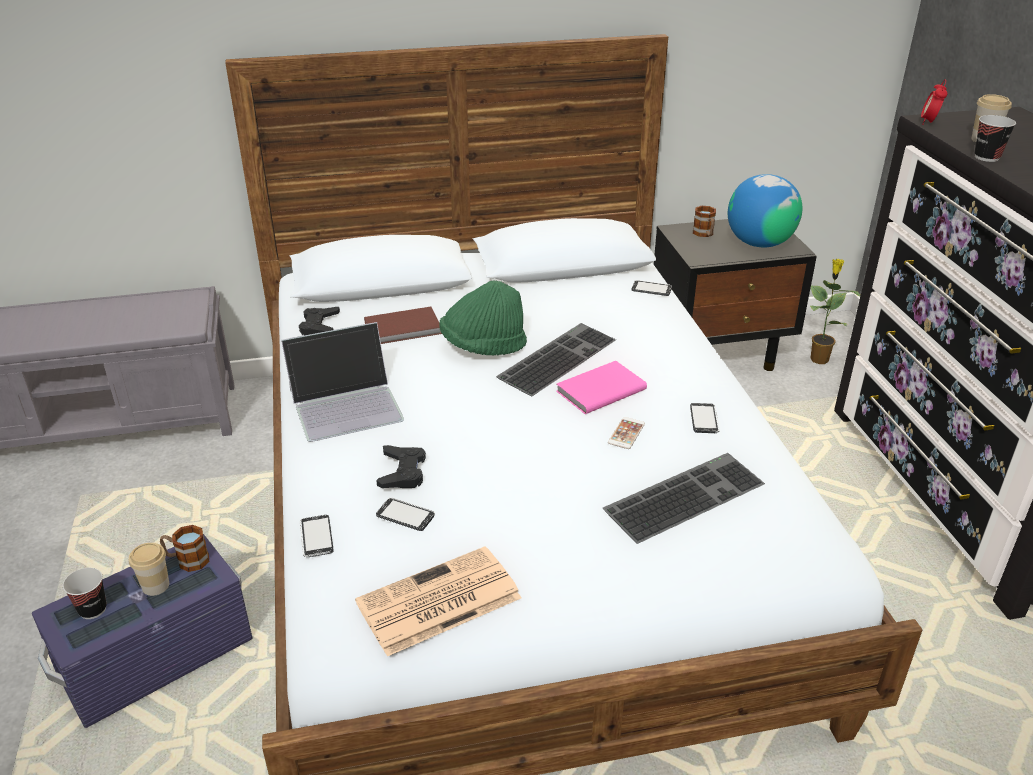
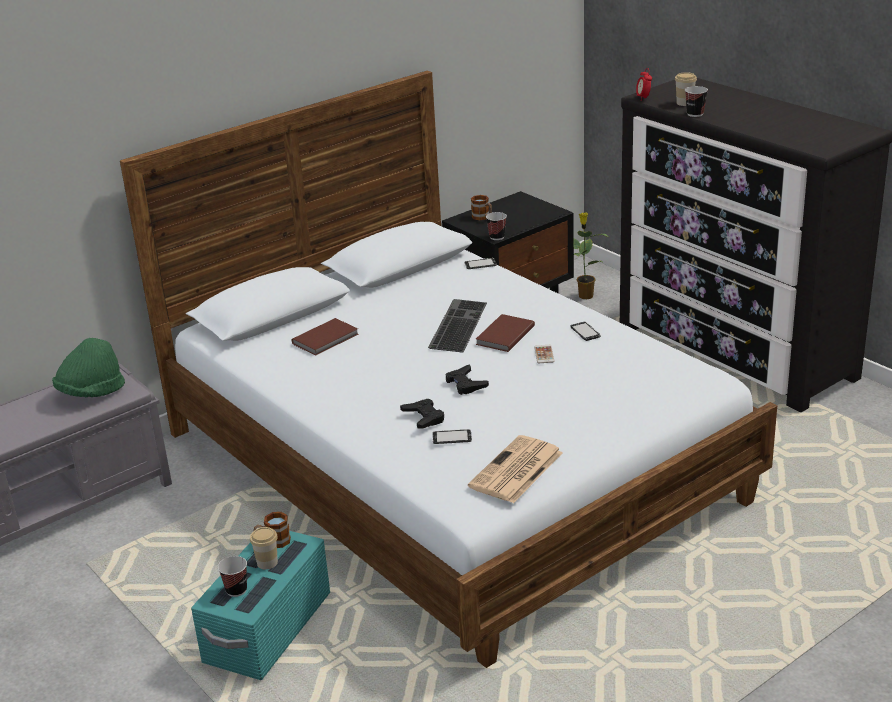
camera: 25 degrees left, 5 degrees down
purple storage box [32,534,253,728] -> turquoise storage box [191,531,330,680]
laptop [281,322,404,442] -> none
black game controller [299,307,340,335] -> black game controller moved to [446,364,489,395]
phone [300,515,334,557] -> none
green hat [439,281,527,356] -> green hat moved to [52,338,125,397]
pink book [556,361,647,414] -> brown book [476,314,535,352]
keyboard [603,453,765,544] -> none
globe [728,174,802,247] -> none
none -> cup [486,212,507,240]

